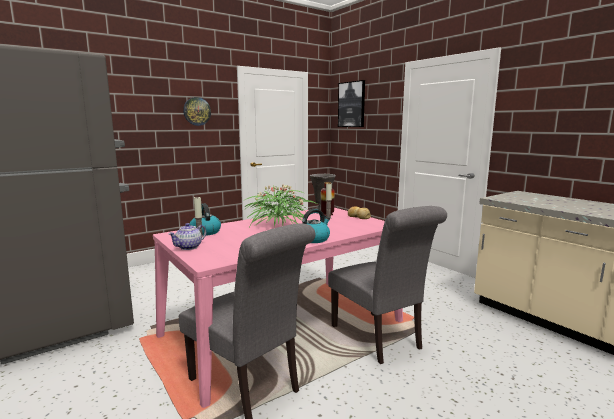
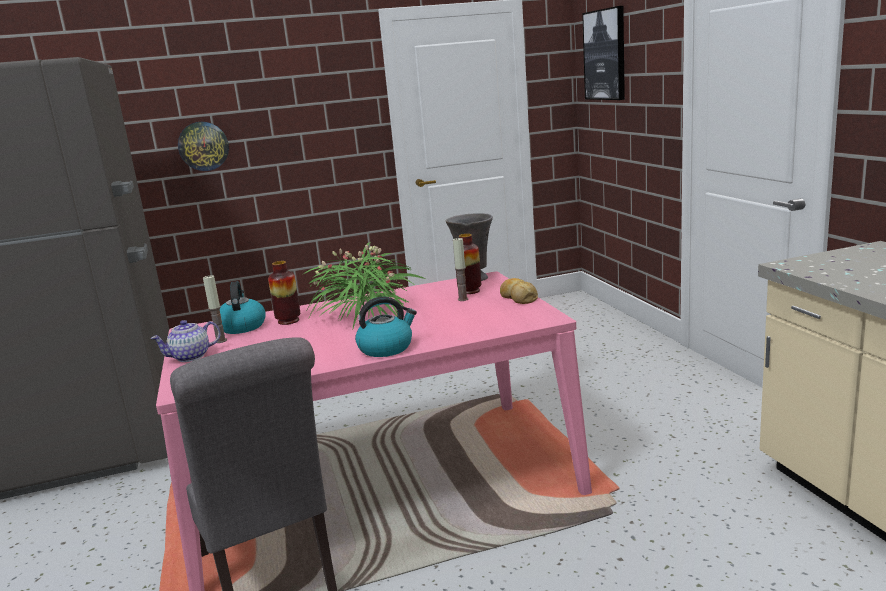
camera: 20 degrees right, 5 degrees up
wall clock [183,97,211,126] -> wall clock moved to [178,122,229,171]
grey chair [328,206,447,364] -> none
none -> vase [268,261,300,325]

